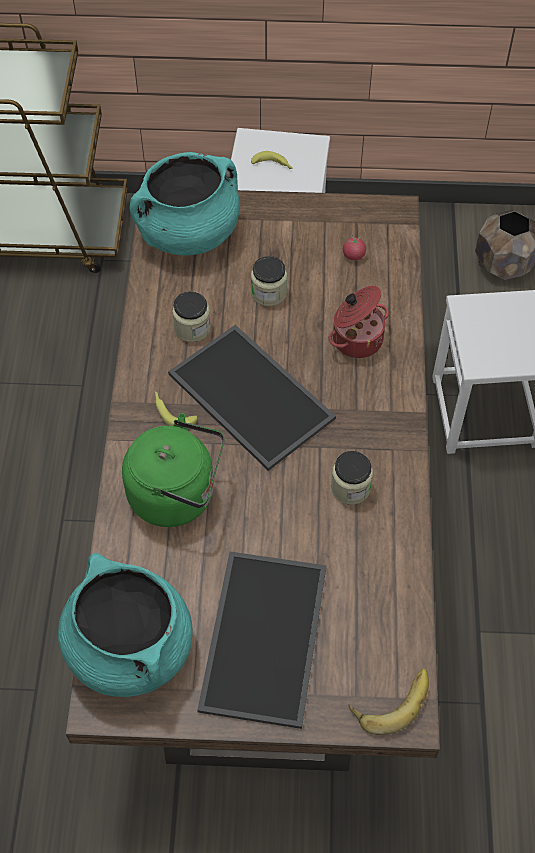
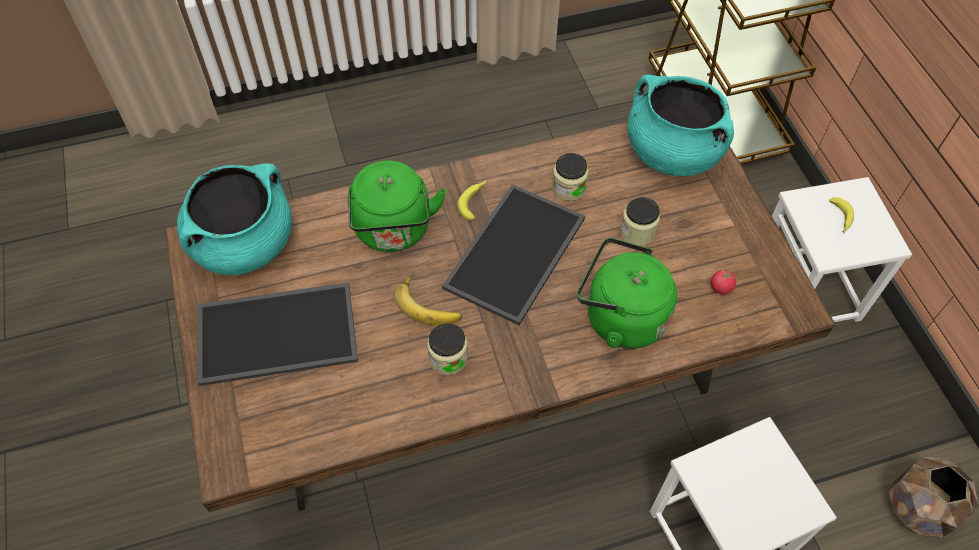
camera: 70 degrees right, 0 degrees up
cooking pot [329,286,389,358] -> green kettle [577,237,677,349]
banana [349,668,429,735] -> banana moved to [395,273,462,326]

